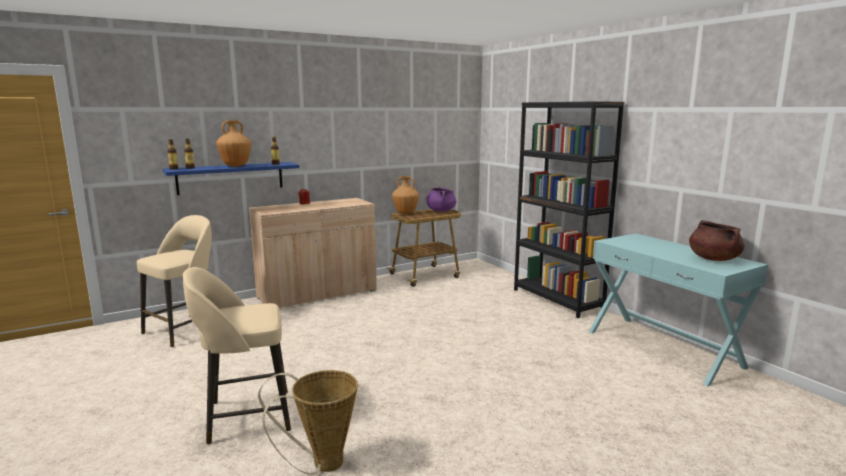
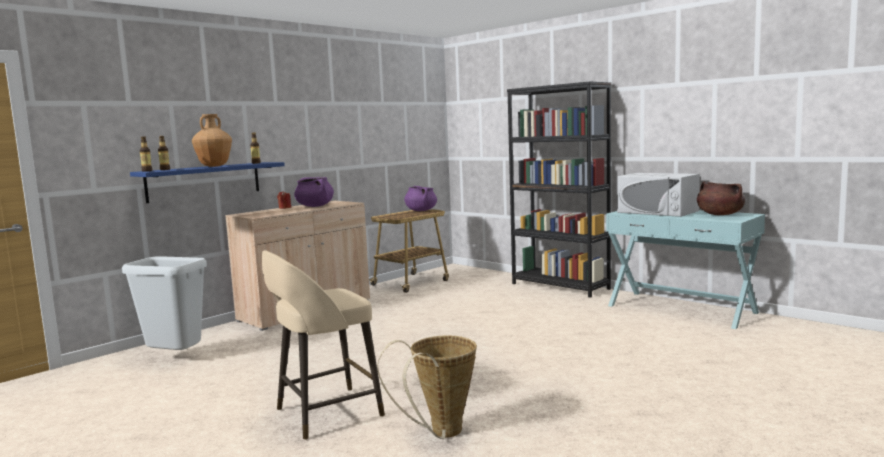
camera: 15 degrees left, 5 degrees down
beige stool [137,215,212,347] -> grey trash can [122,256,207,350]
brown vase [392,176,419,214] -> none
none -> purple cooking pot [294,177,334,207]
none -> white microwave [617,173,700,217]

